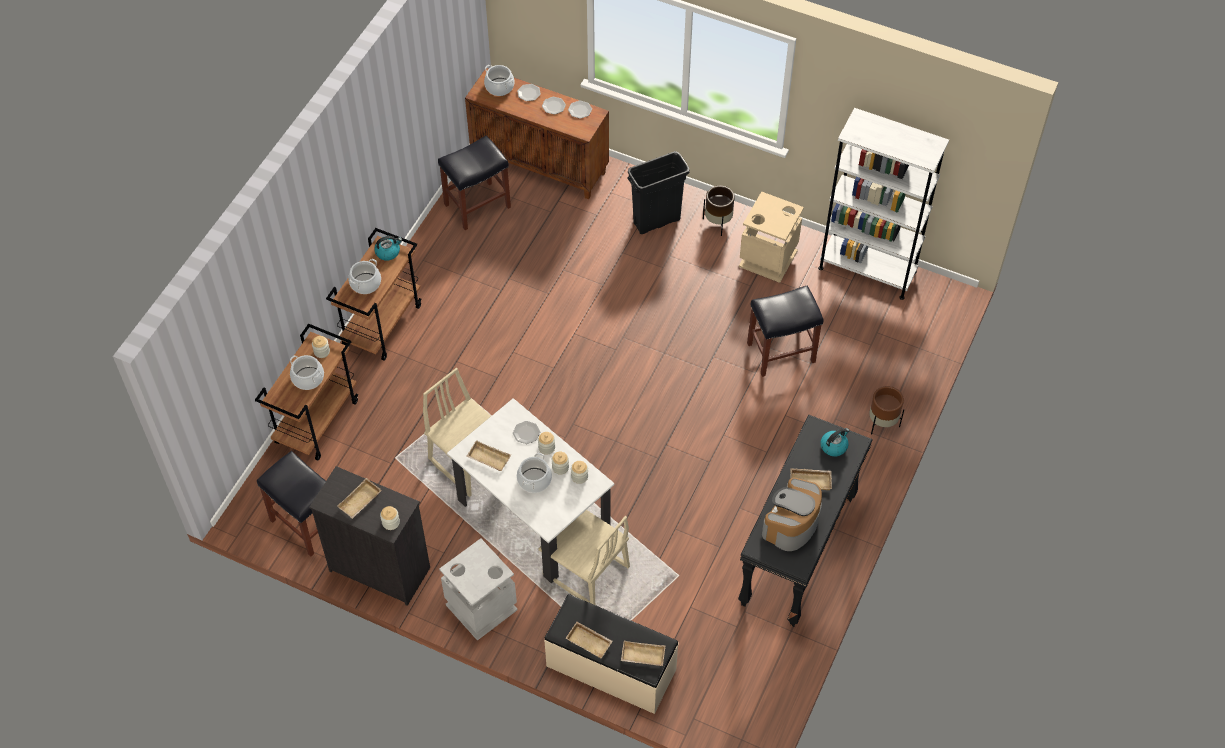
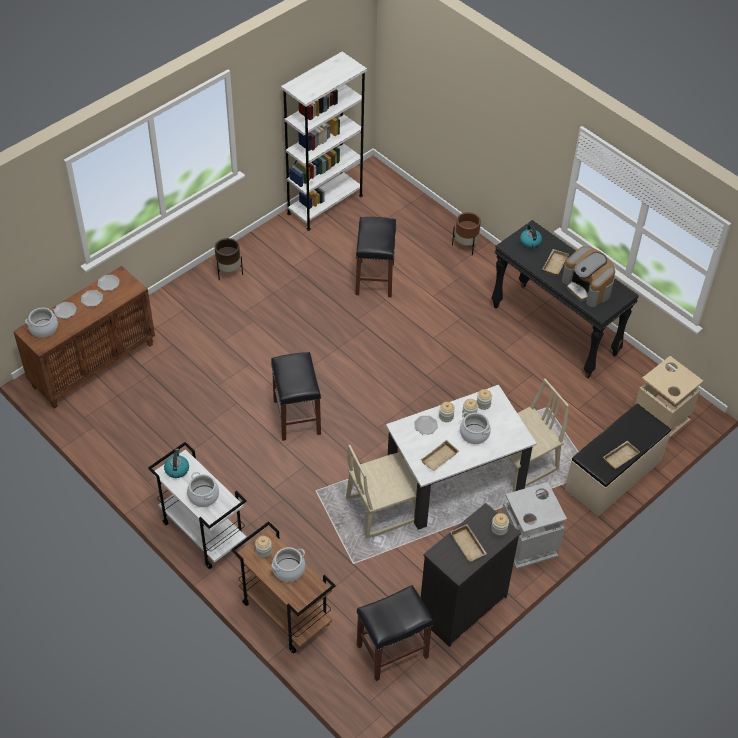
camera: 70 degrees left, 5 degrees down
brown cart [326,228,422,361] -> white cart [148,442,247,569]
black stool [438,135,511,230] -> black stool moved to [271,352,321,441]
beige tray [621,641,665,666] -> none
black trash can [627,151,690,234] -> none
beige trash can [739,192,804,283] -> beige trash can moved to [635,356,703,438]

